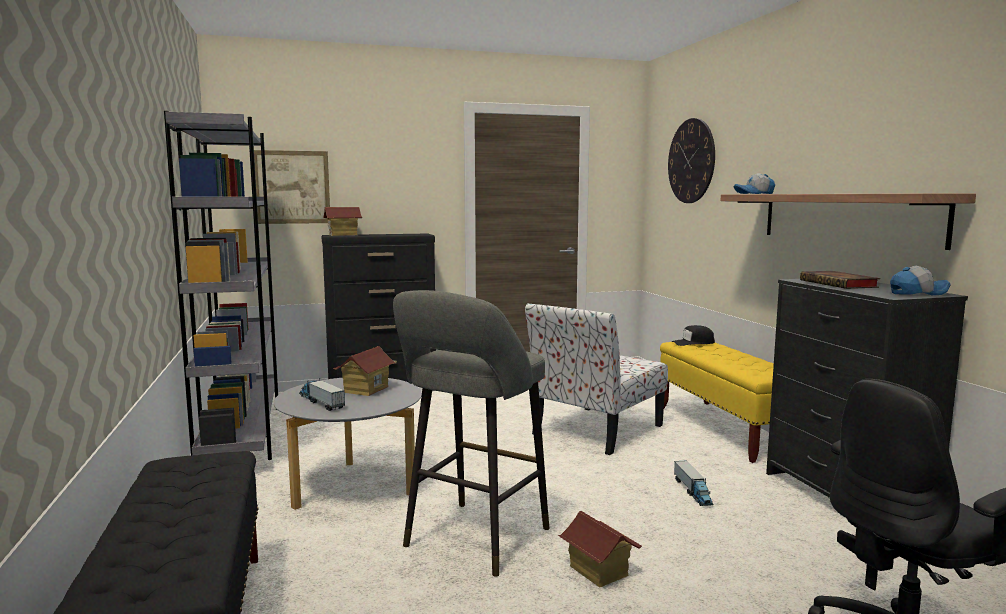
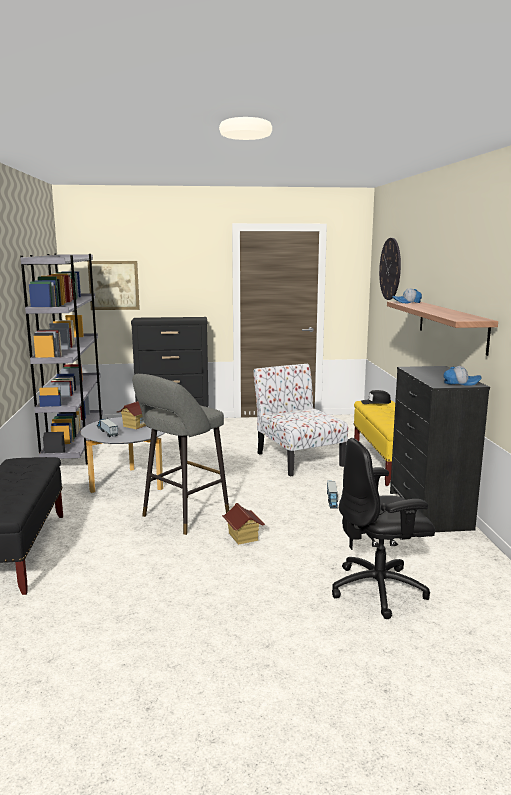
camera: 10 degrees right, 5 degrees up
toy house [323,207,362,236] -> none
chair [525,303,668,455] -> chair turned 105 degrees clockwise [254,364,348,476]
book [800,271,880,289] -> none

